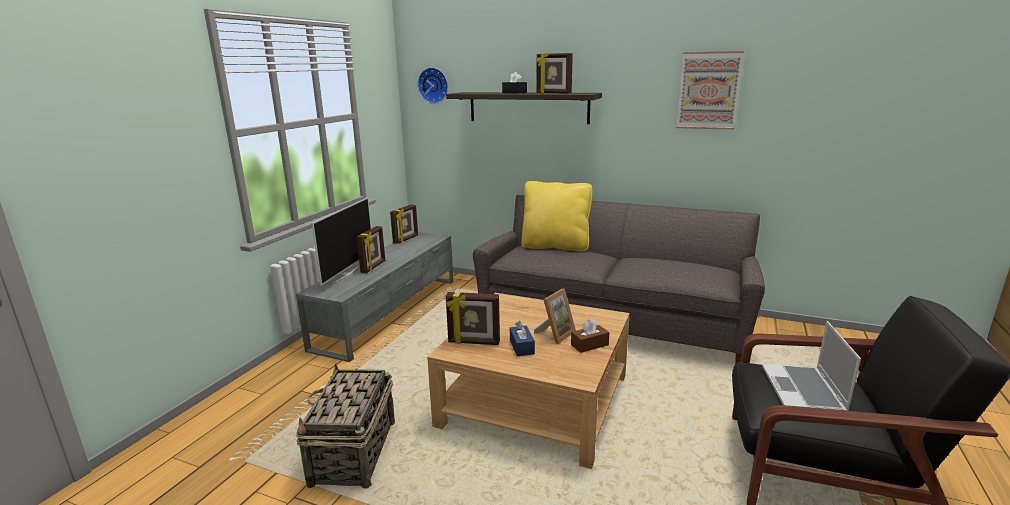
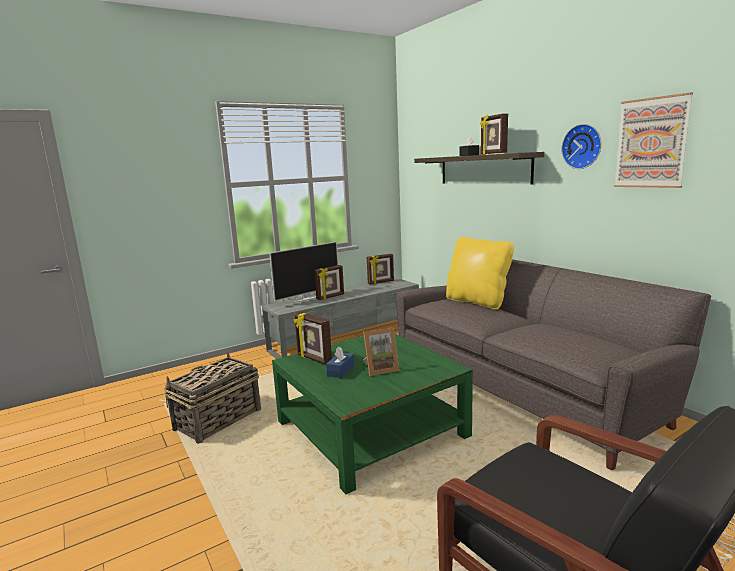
camera: 35 degrees right, 5 degrees down
wall clock [418,67,448,104] -> wall clock moved to [561,124,601,169]
beige coffee table [427,293,630,469] -> green coffee table [272,334,473,494]
brown tissue box [571,318,610,353] -> none
laptop [762,321,861,411] -> none

